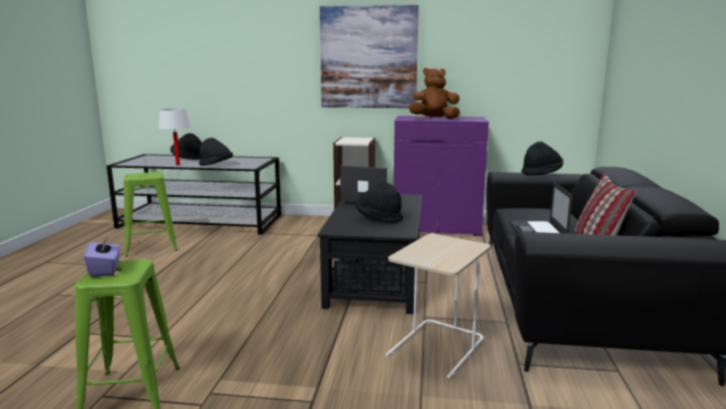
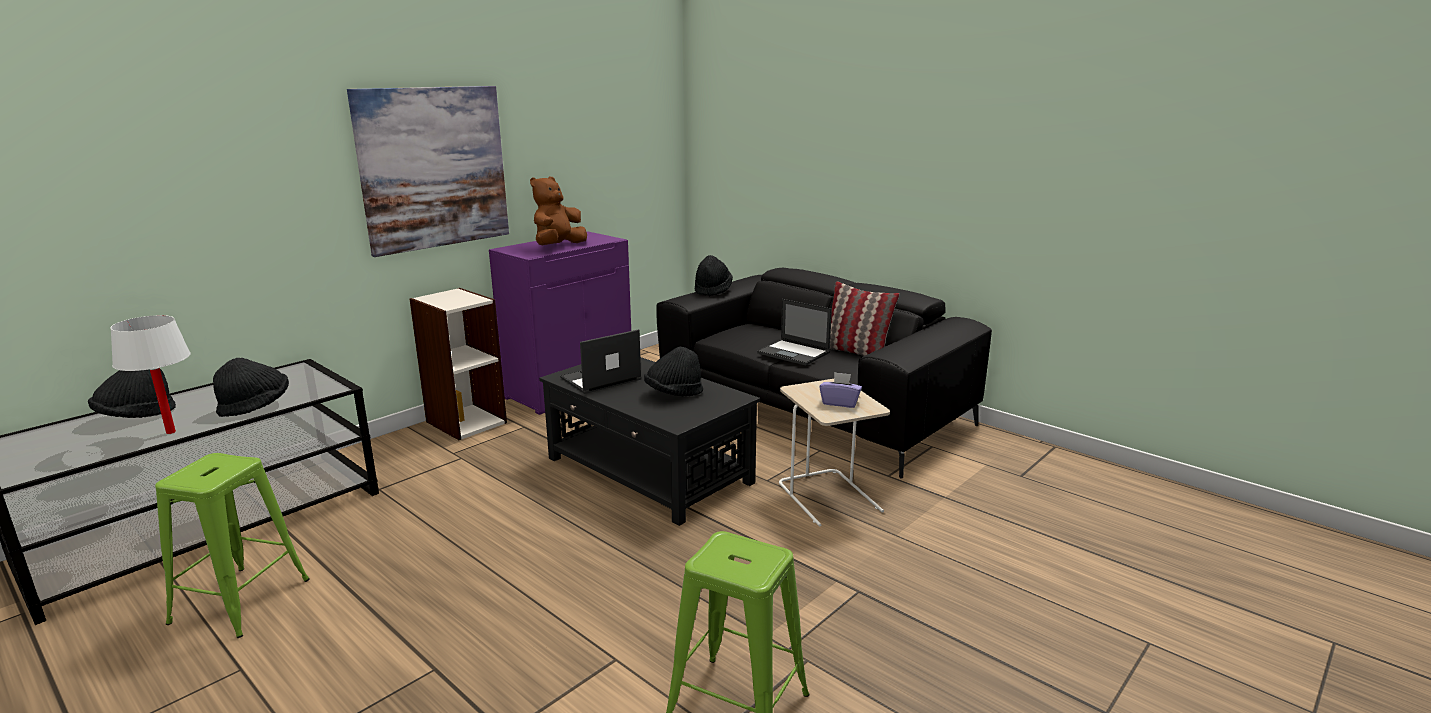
camera: 55 degrees left, 5 degrees up
purple tissue box [84,234,121,277] -> purple tissue box moved to [819,372,862,408]

